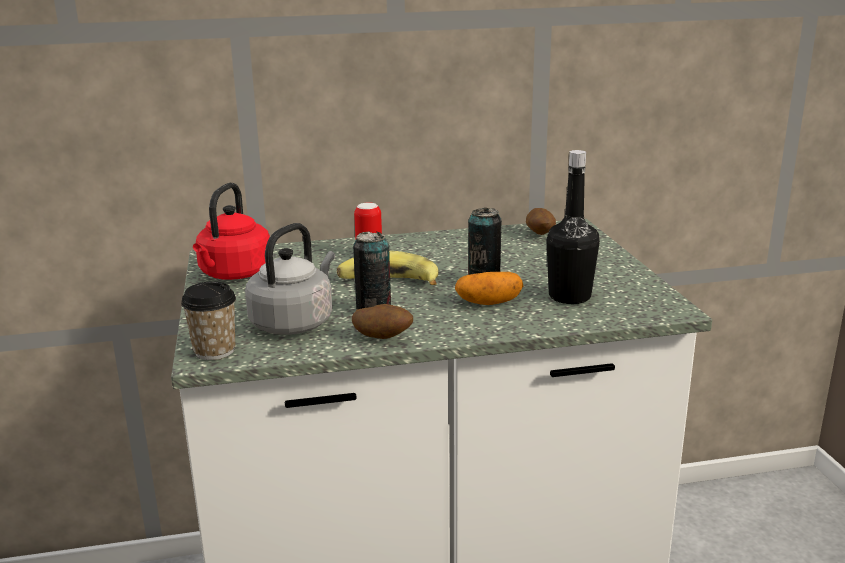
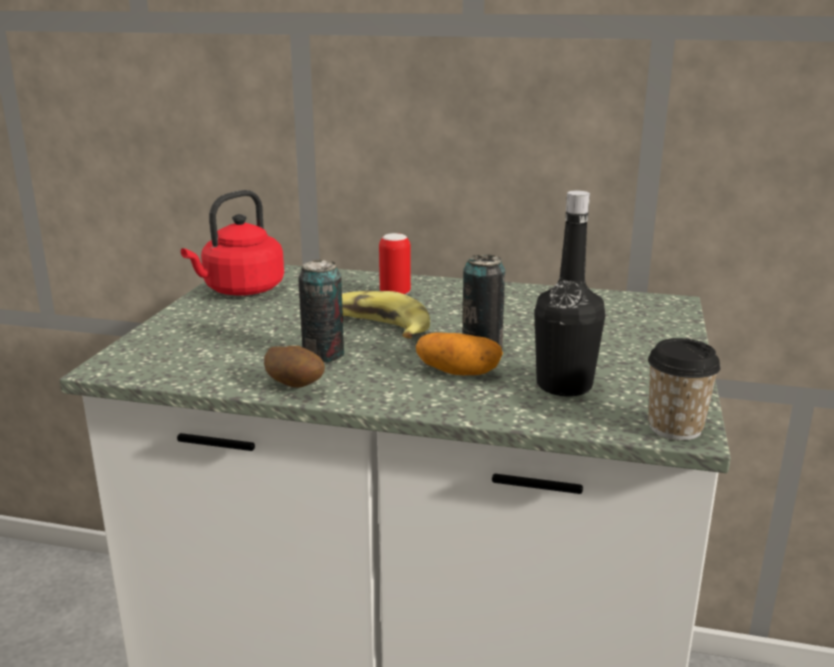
camera: 25 degrees right, 0 degrees up
cup [181,281,236,360] -> cup moved to [648,338,721,440]
grey kettle [245,223,335,335] -> none
potato [526,208,556,235] -> none

